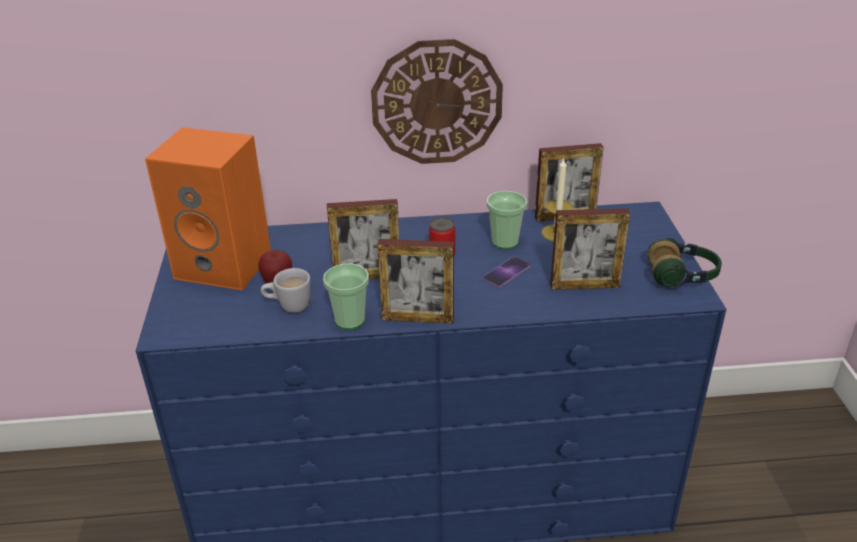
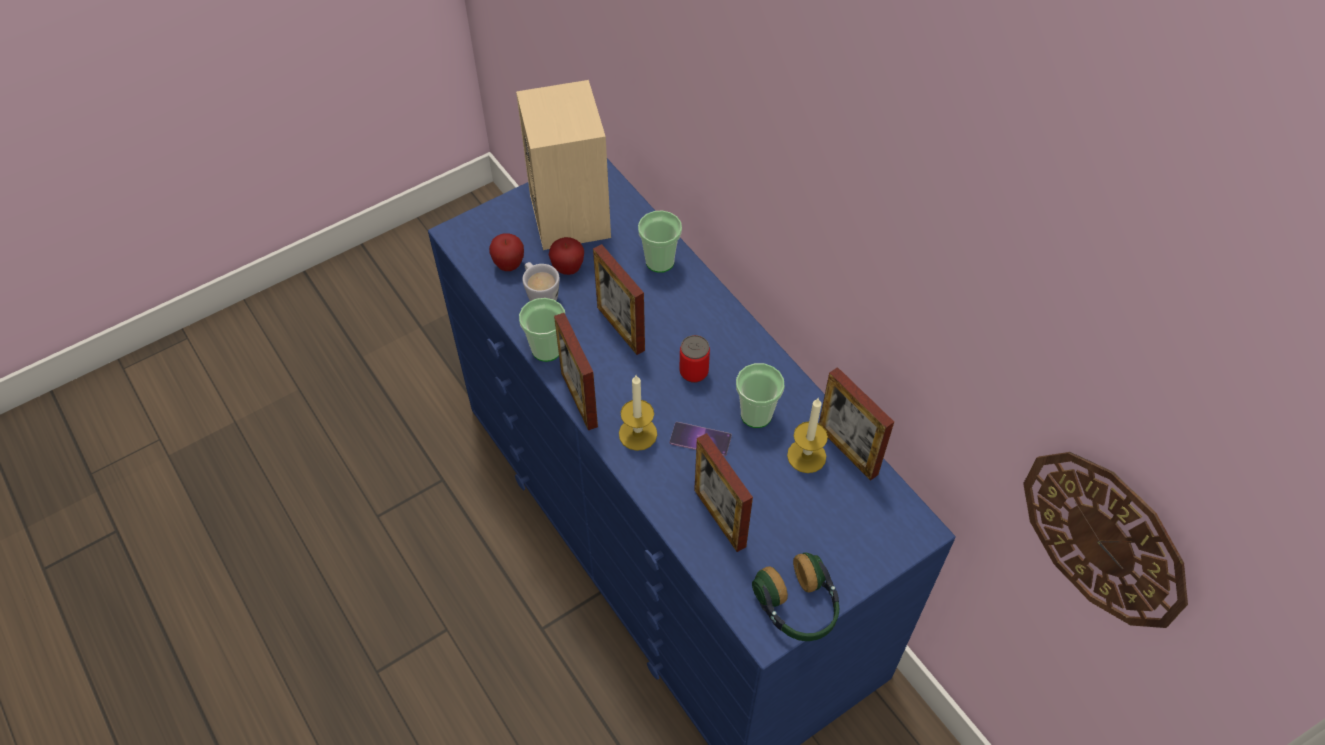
camera: 60 degrees right, 20 degrees up
orange speaker [145,127,271,291] -> beige speaker [516,80,611,250]
wall clock [371,39,503,164] -> wall clock moved to [1023,452,1188,628]
none -> apple [489,233,524,271]
none -> candle [619,375,657,451]
none -> cup [638,210,682,273]

